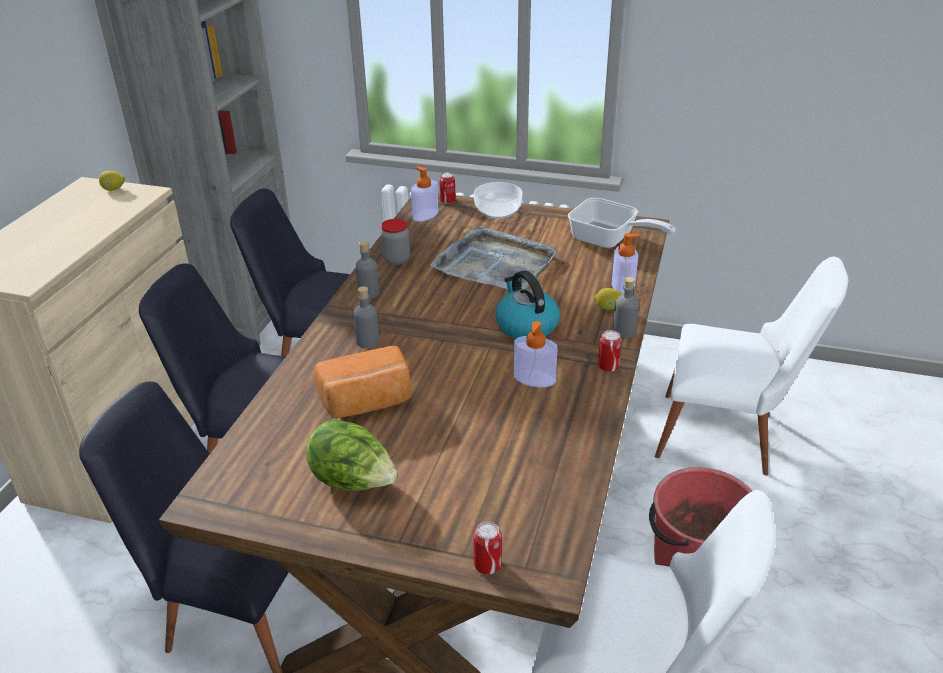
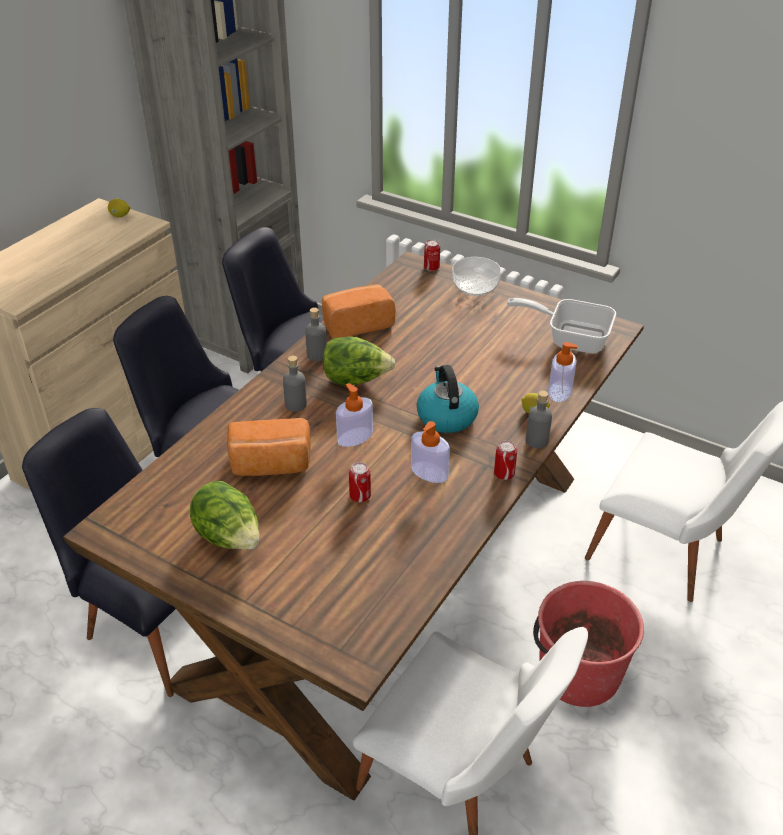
camera: 15 degrees right, 5 degrees up
jar [381,219,410,265] -> bread [322,284,396,338]
soap dispenser [411,166,438,222] -> soap dispenser moved to [336,383,373,447]
grey tray [430,226,558,289] -> none
can [474,521,502,574] -> can moved to [349,462,371,502]
frying pan [568,198,676,248] -> frying pan turned 150 degrees clockwise [507,298,616,354]
none -> lettuce [323,336,396,385]

